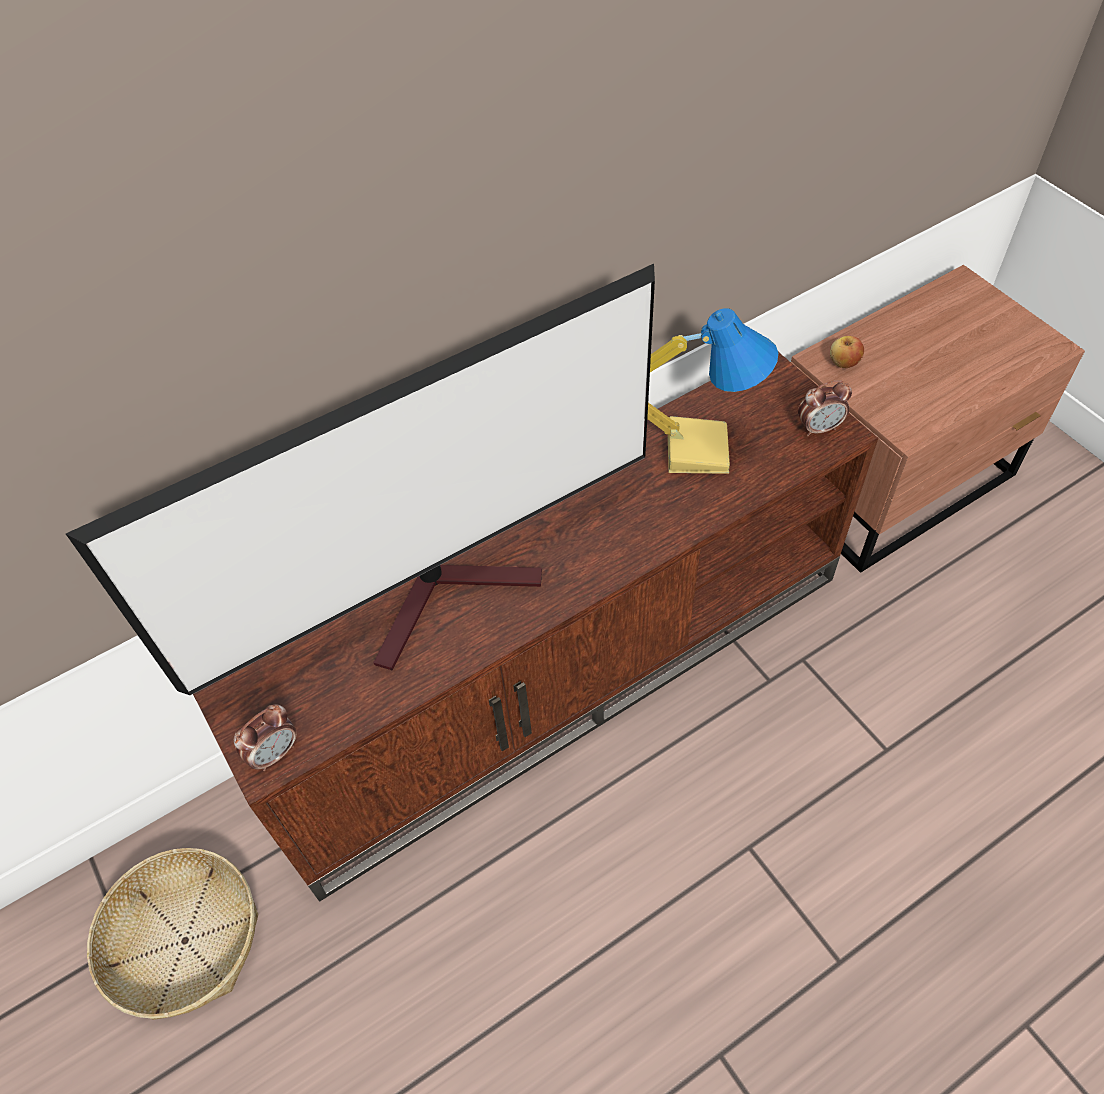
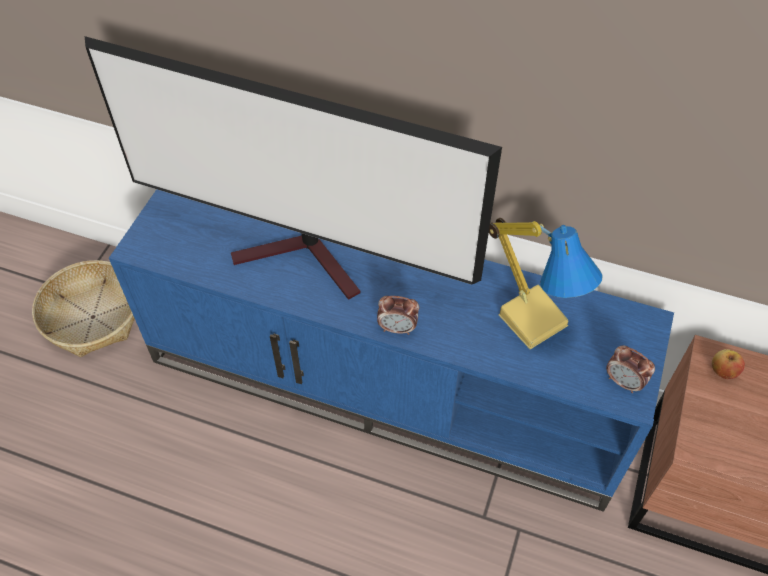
camera: 50 degrees right, 0 degrees up
brown tv stand [193,352,878,902] -> blue tv stand [109,189,674,512]
alarm clock [233,704,297,771] -> alarm clock moved to [377,296,419,335]

